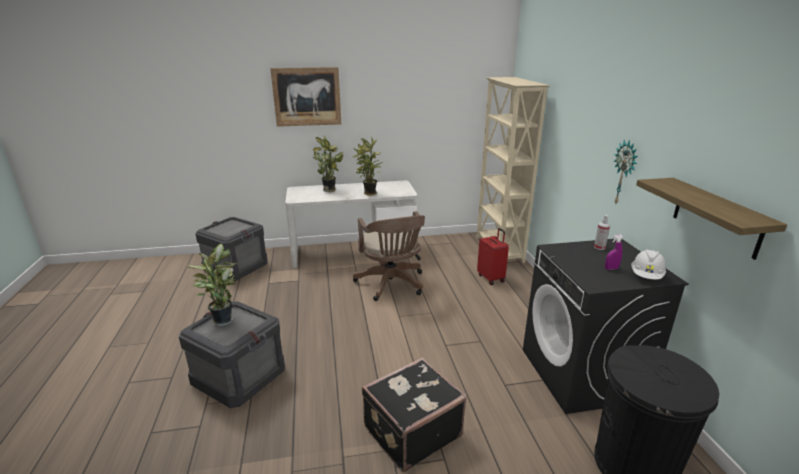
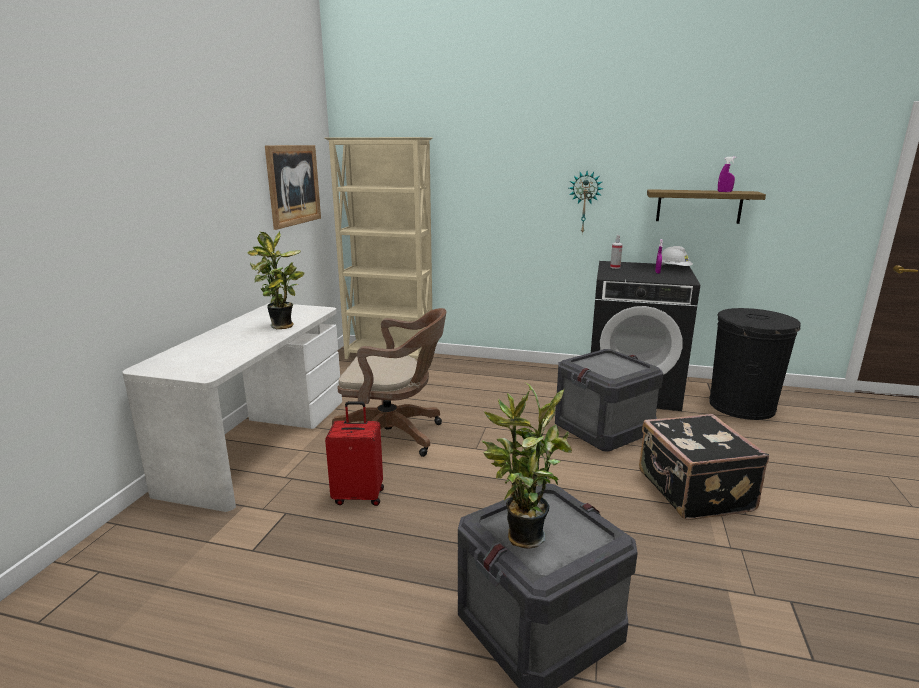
camera: 65 degrees left, 5 degrees down
crate [196,217,268,281] -> crate moved to [555,349,663,452]
picture [270,67,341,127] -> picture moved to [265,145,321,230]
potted plant [313,136,344,192] -> none
red suitcase [477,228,509,285] -> red suitcase moved to [325,401,384,506]
none -> purple spray bottle [718,157,736,192]

